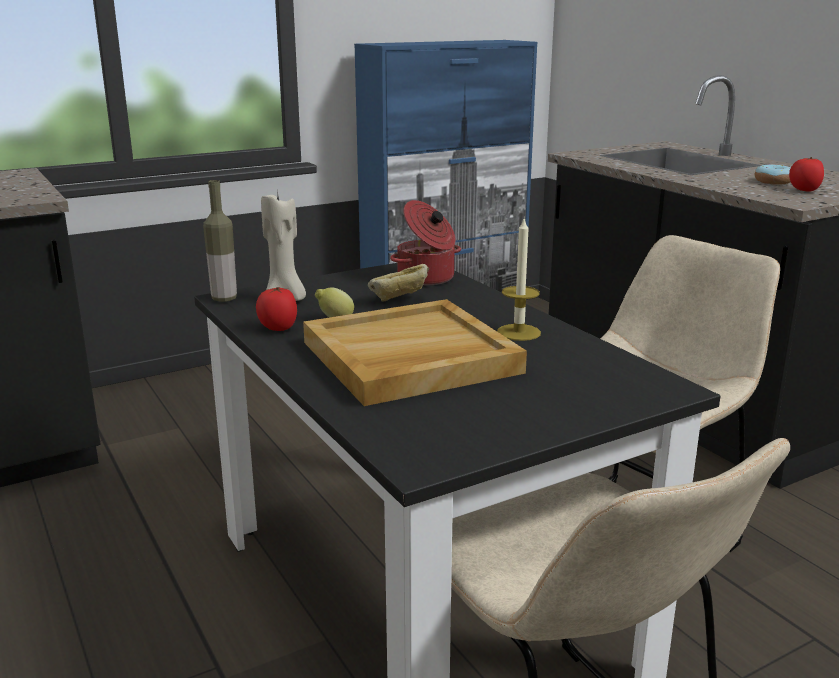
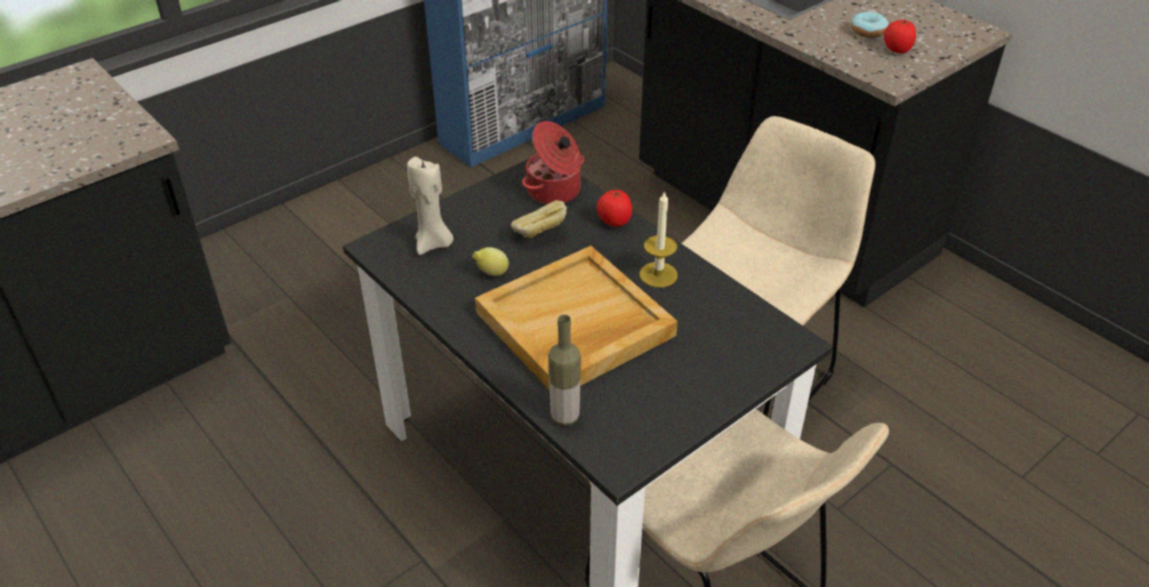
camera: 10 degrees left, 20 degrees up
bottle [203,180,237,302] -> bottle moved to [548,315,581,426]
tomato [256,287,297,331] -> tomato moved to [597,189,632,227]

